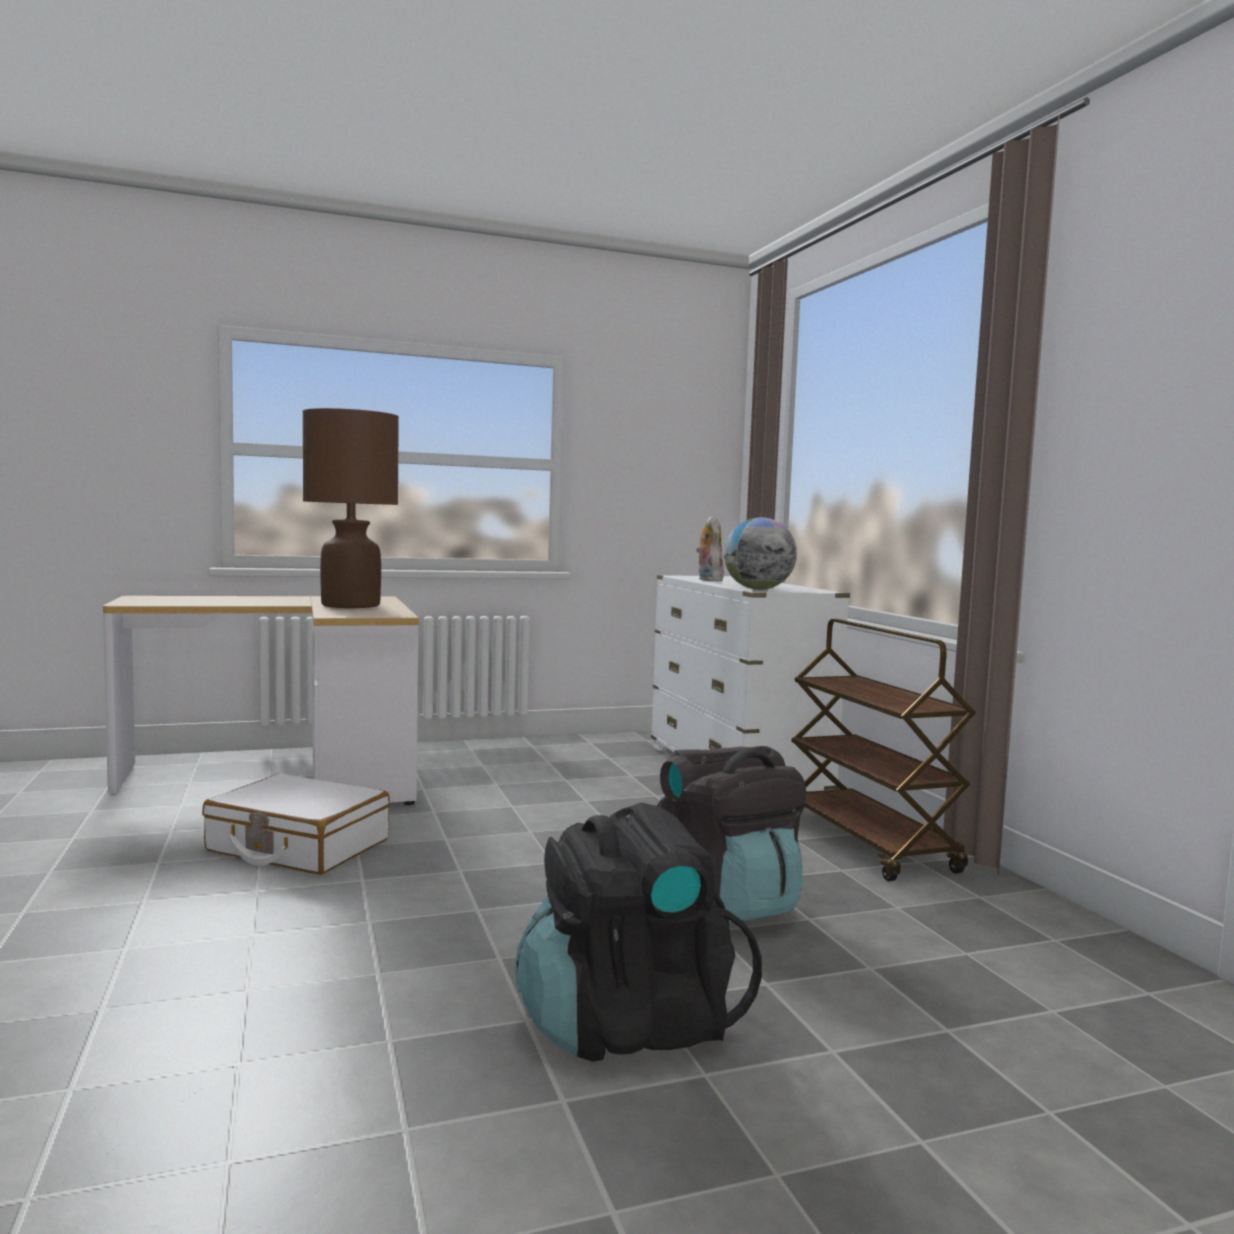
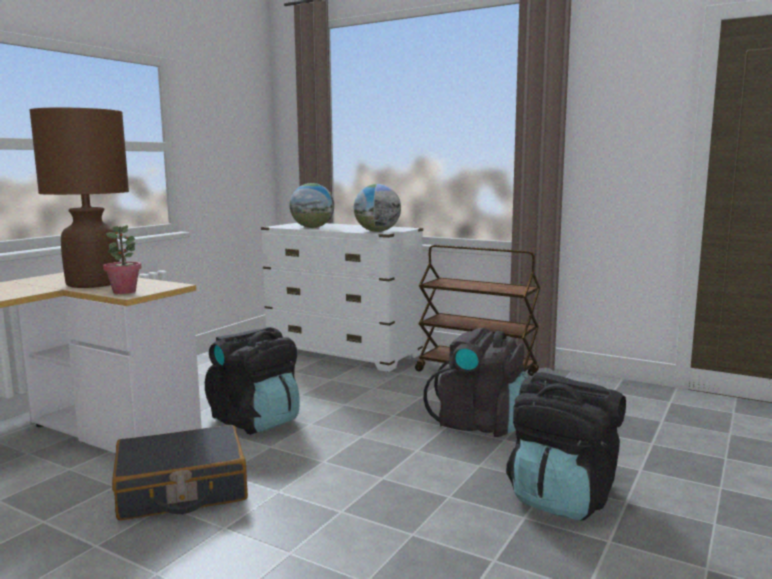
camera: 40 degrees left, 5 degrees up
white suitcase [202,773,390,875] -> black suitcase [112,425,248,520]
plush toy [696,516,724,581] -> globe [290,183,334,228]
none -> potted plant [103,225,142,294]
none -> black backpack [205,327,300,434]

